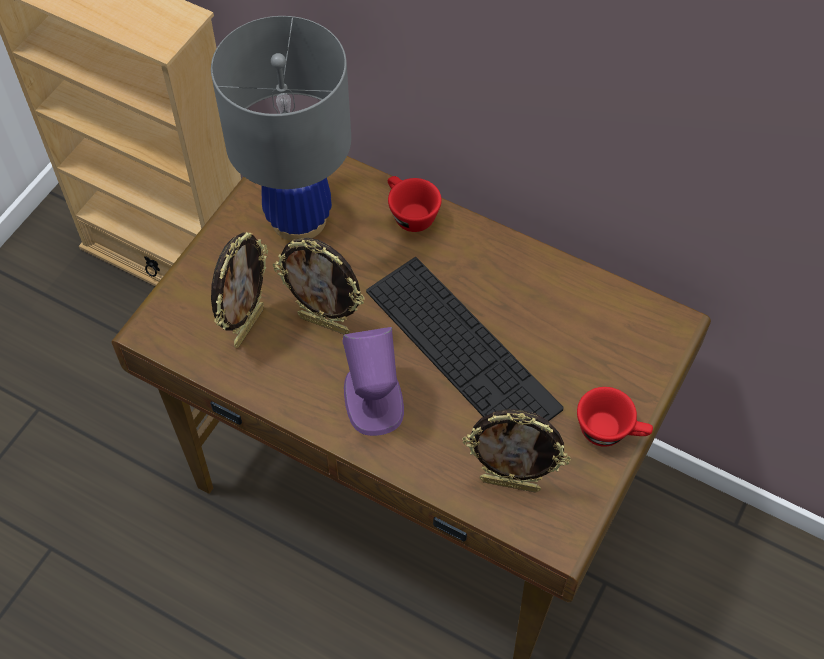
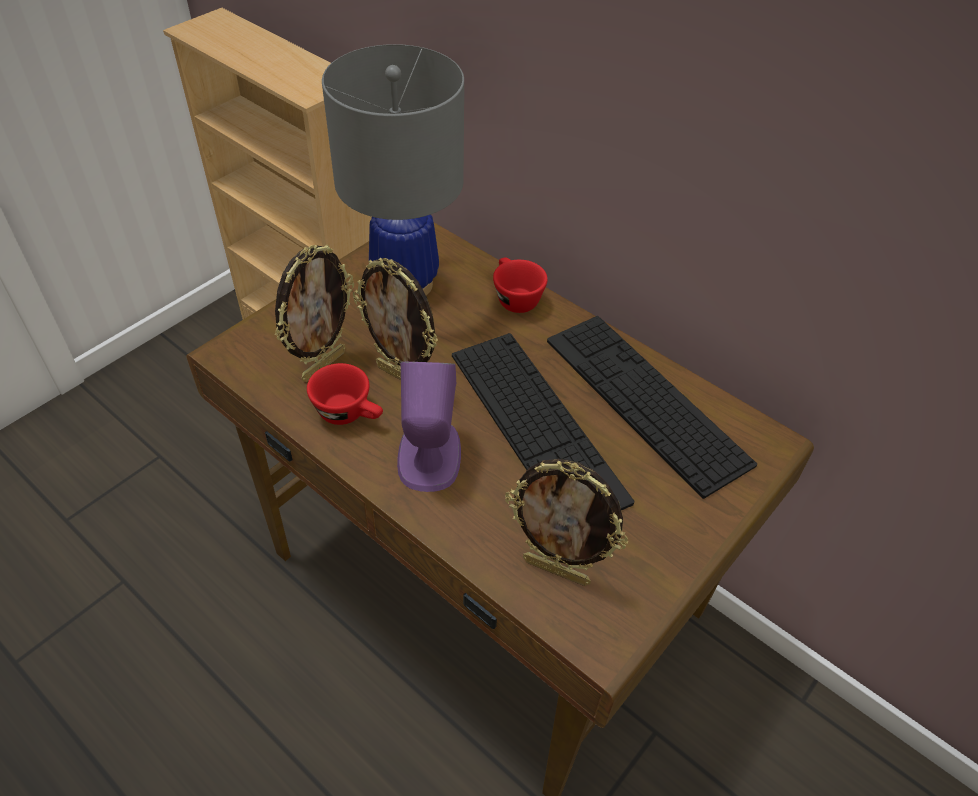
camera: 10 degrees right, 10 degrees down
red cup [577,387,653,447] -> red cup moved to [307,363,383,425]
none -> keyboard [547,316,757,499]

